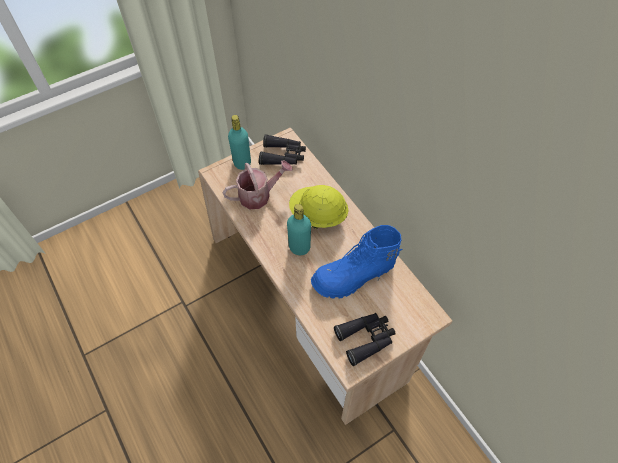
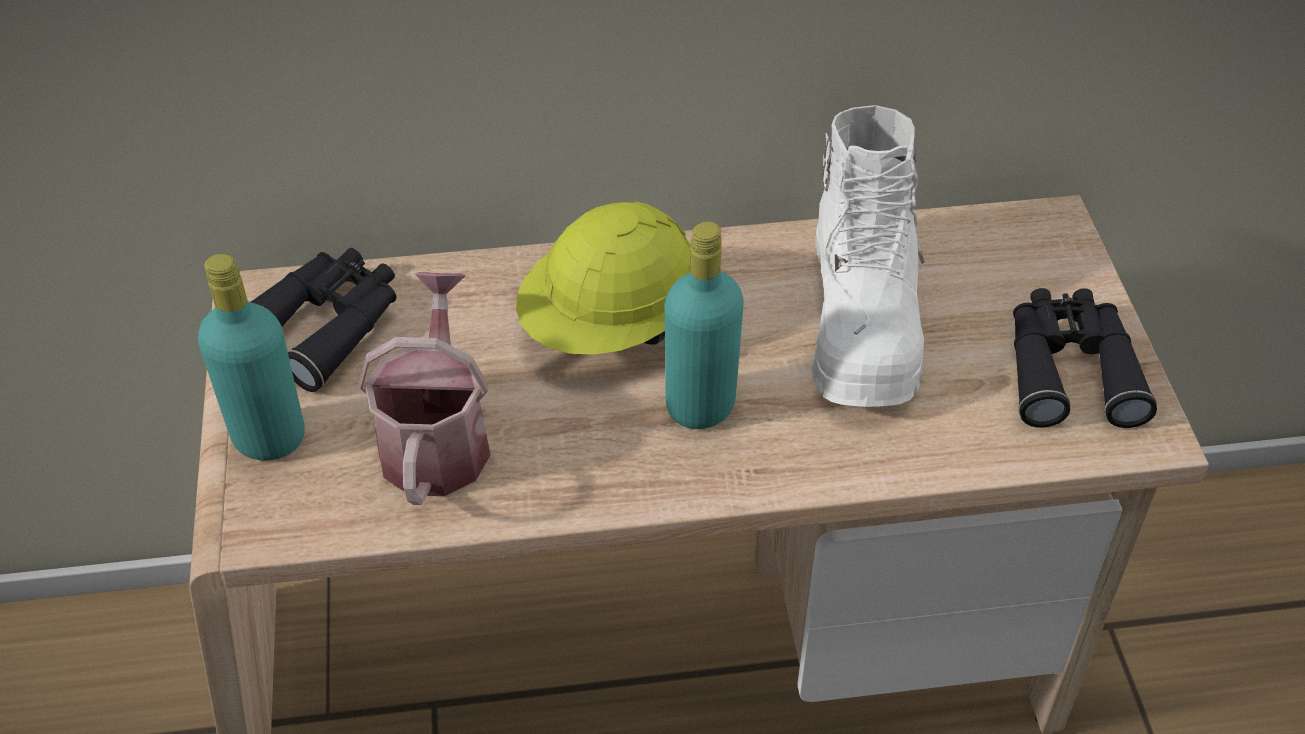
camera: 65 degrees left, 10 degrees down
blue boot [311,225,403,299] -> white boot [811,105,925,407]

